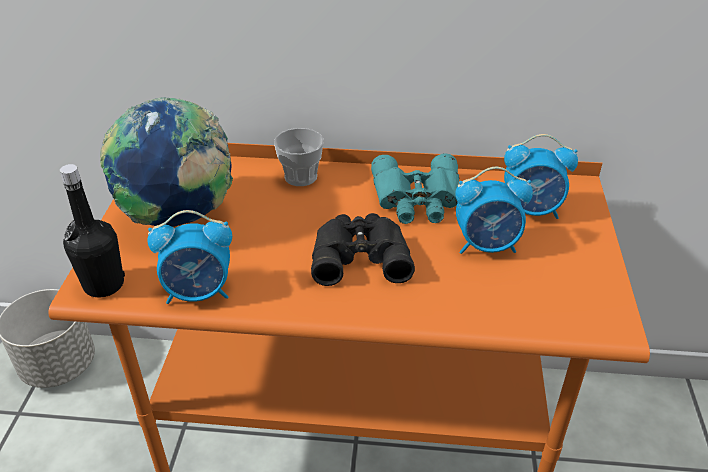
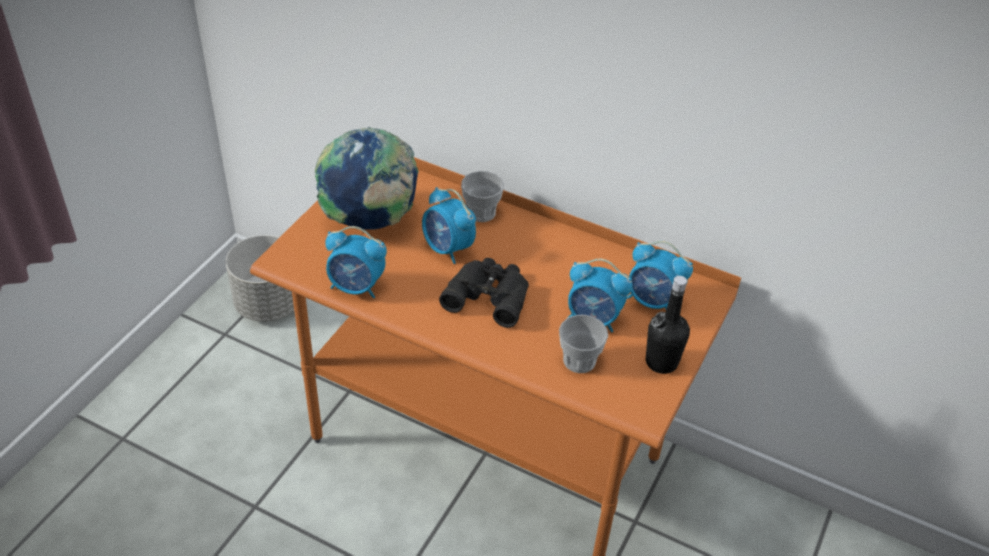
camera: 20 degrees right, 5 degrees up
black bottle [60,164,125,297] -> black bottle moved to [646,276,690,374]
turquoise binoculars [371,154,459,224] -> none
none -> alarm clock [422,187,476,264]
none -> cup [559,315,608,373]

